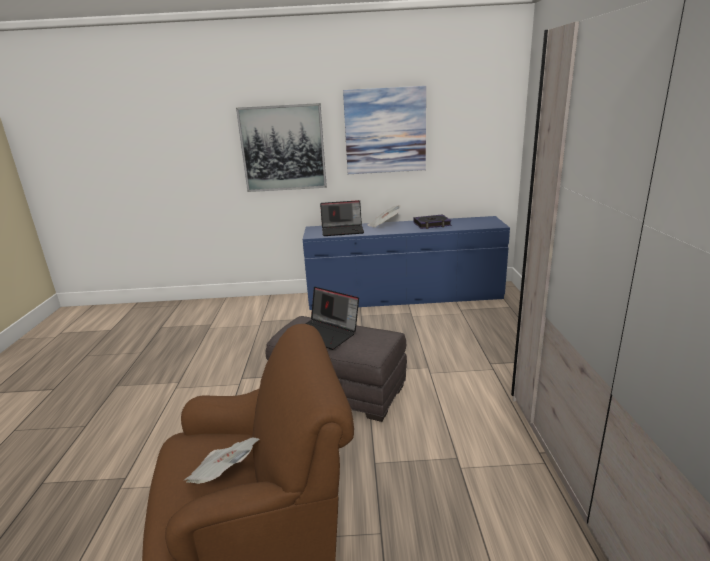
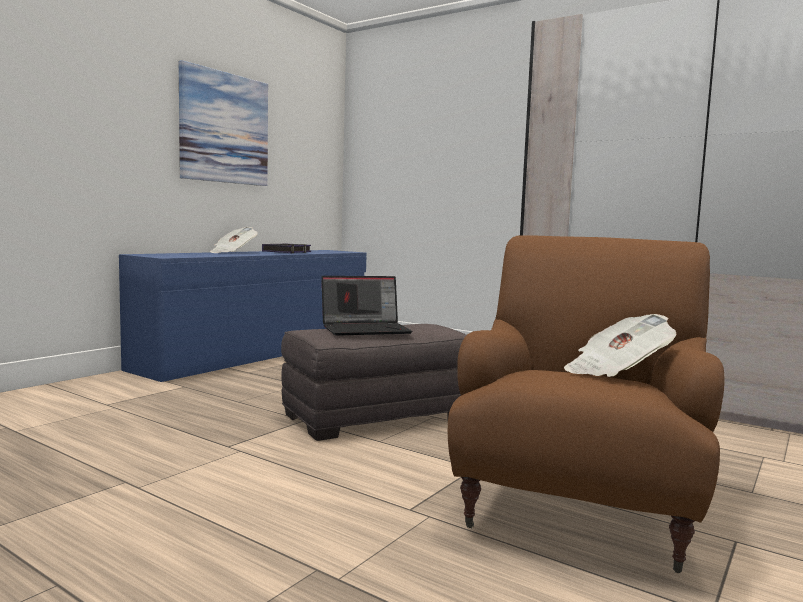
camera: 55 degrees left, 15 degrees down
picture [236,103,327,192] -> none
laptop [320,200,364,236] -> none

